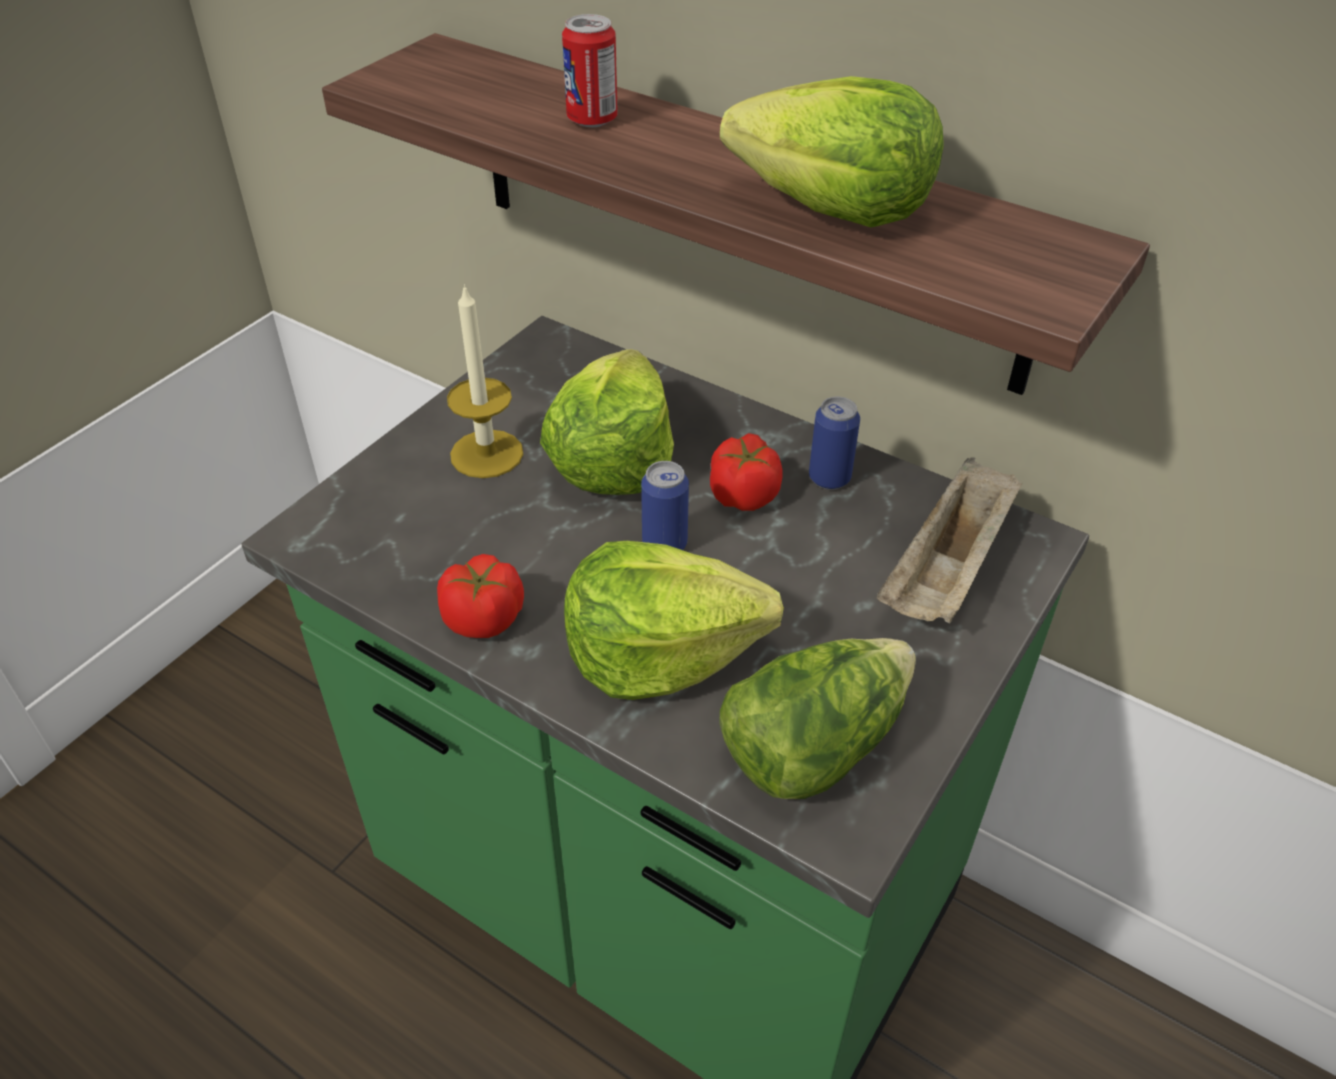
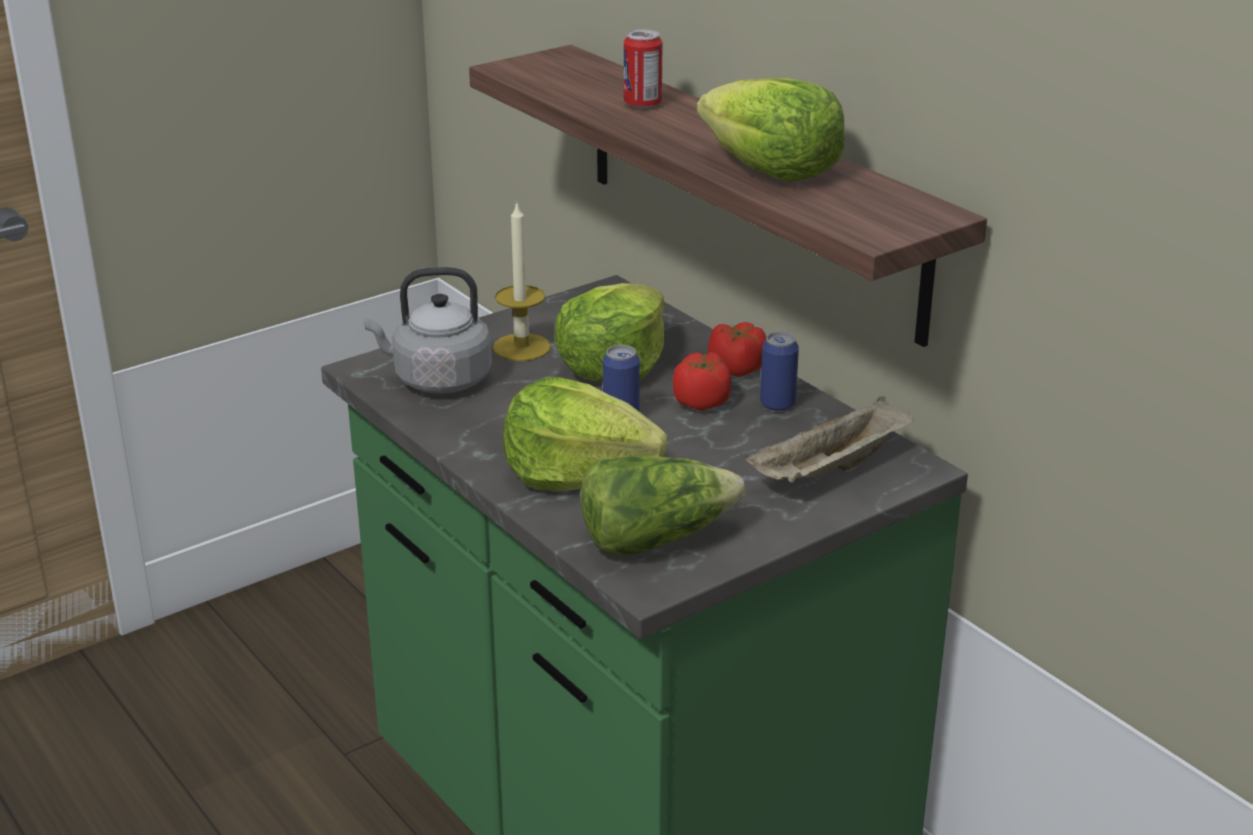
camera: 20 degrees right, 15 degrees down
tomato [437,554,524,638] -> tomato moved to [708,322,766,377]
none -> grey kettle [363,267,492,394]

